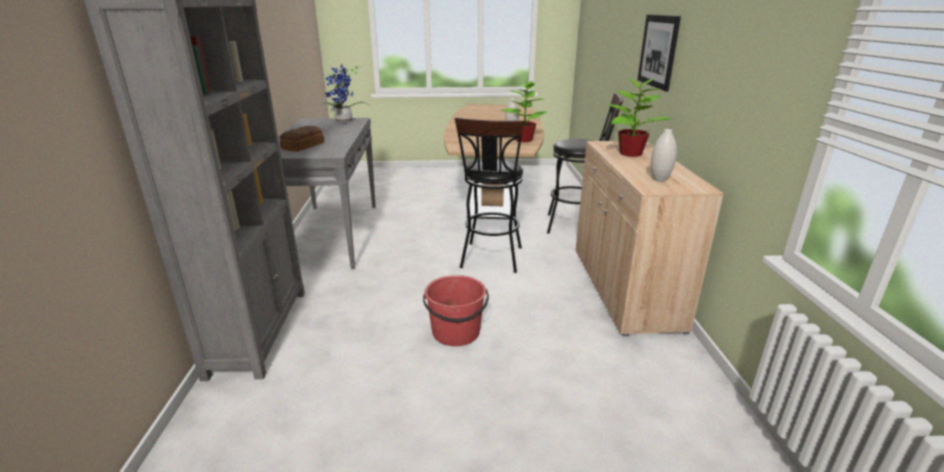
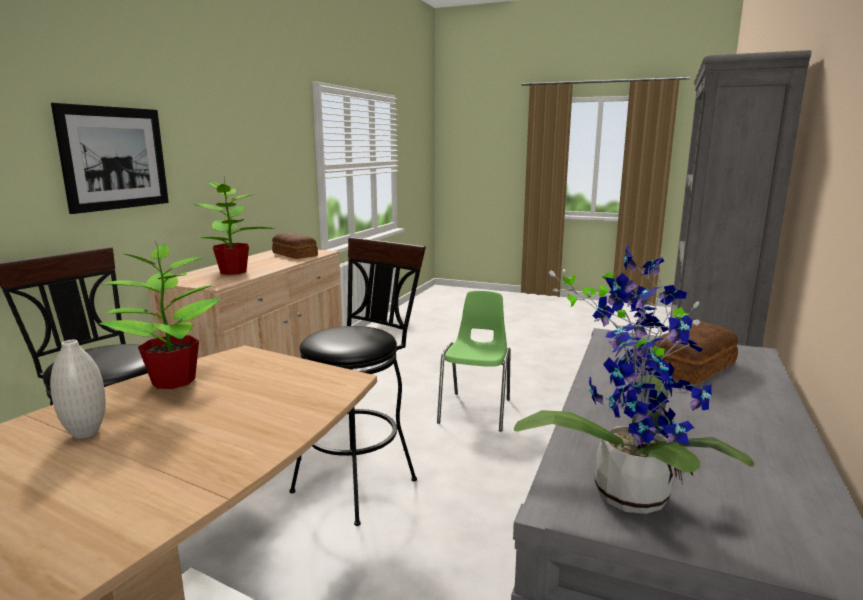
camera: 155 degrees left, 10 degrees down
red bucket [423,275,489,346] -> green chair [437,291,511,432]
white vase [651,129,677,182] -> bread [272,233,318,259]

